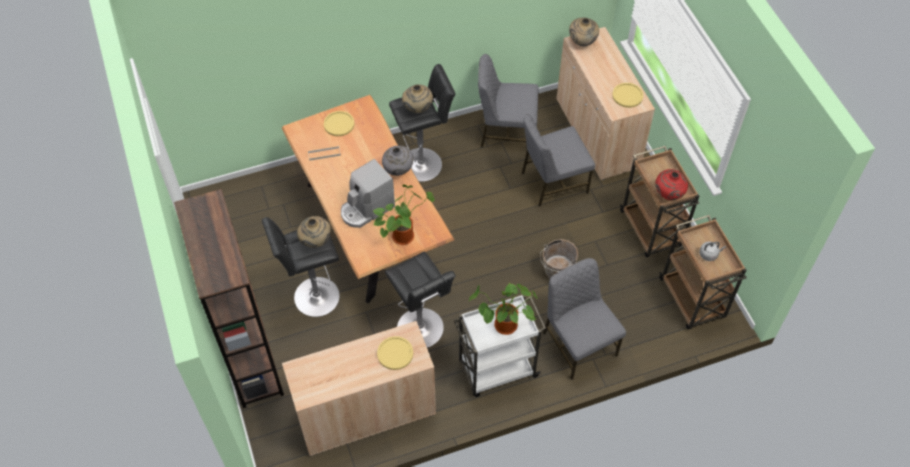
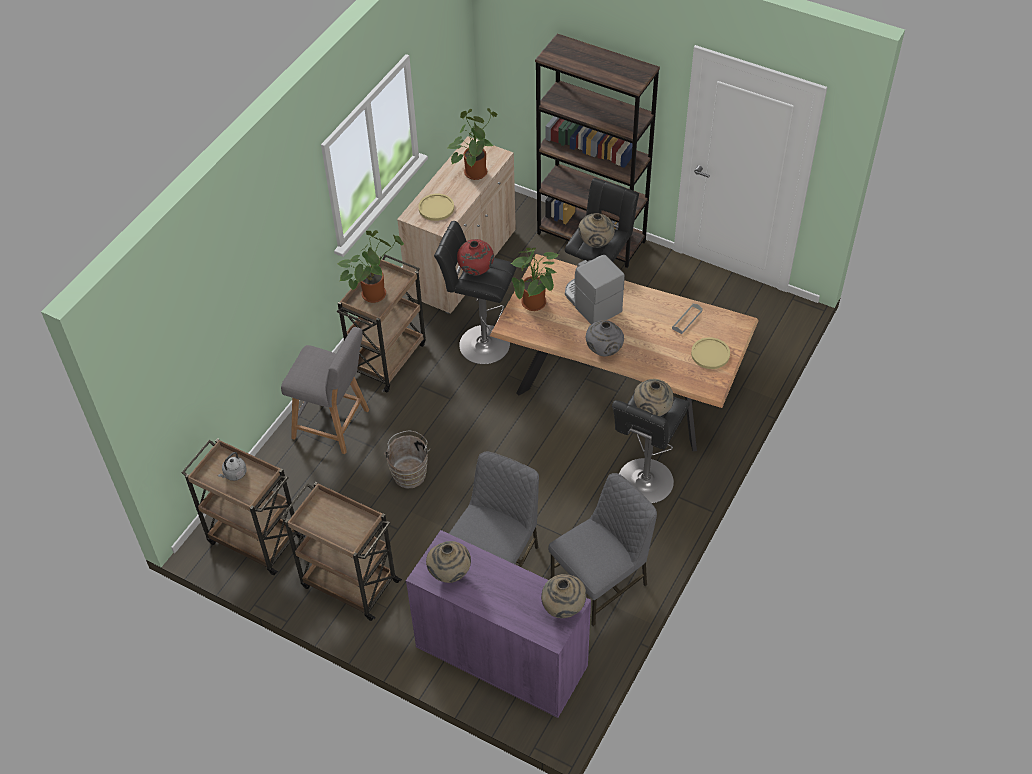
camera: 140 degrees right, 5 degrees down
coffee machine [341,159,395,228] -> coffee machine turned 45 degrees counterclockwise [565,255,625,324]
white cart [454,295,546,397] -> brown cart [337,254,426,393]
grey chair [543,258,626,380] -> grey stool [281,327,369,454]
beige cabinet [556,27,655,180] -> purple cabinet [406,530,591,718]
yellow plate [612,83,643,108] -> beige vase [426,541,471,583]
red vase [655,169,688,200] -> red vase moved to [457,239,494,275]
none -> potted plant [448,108,498,180]

